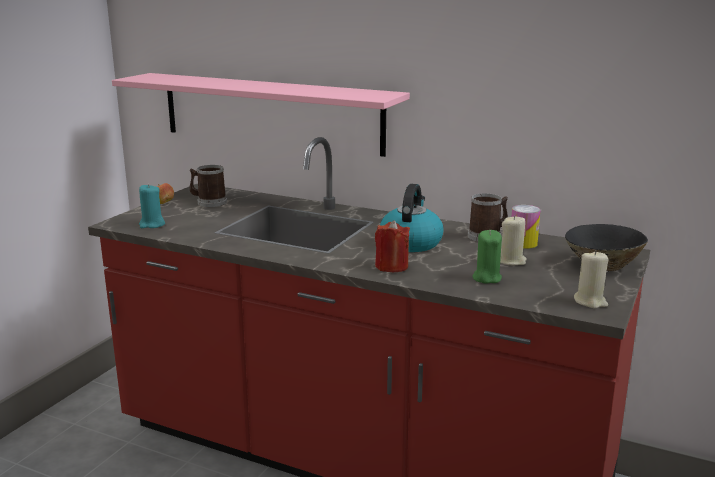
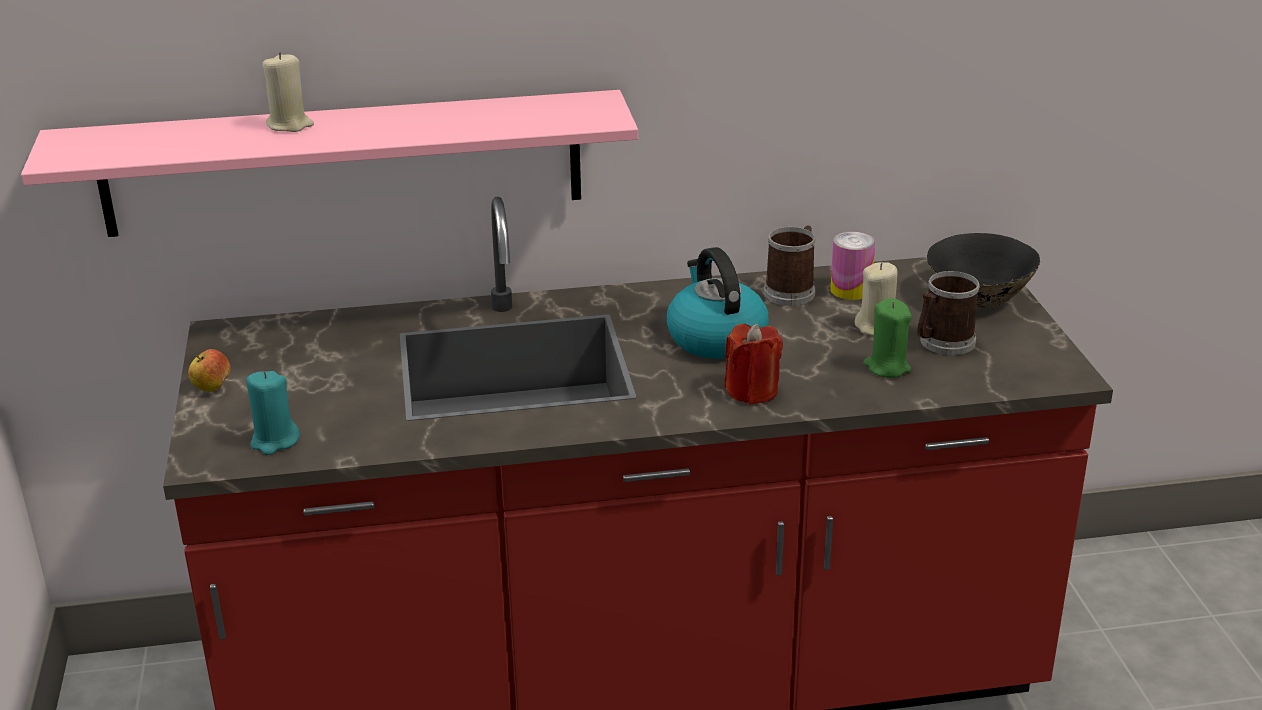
camera: 35 degrees left, 10 degrees up
mug [190,165,227,207] -> mug moved to [917,271,980,355]
beige candle [574,250,608,308] -> beige candle moved to [262,52,314,132]

